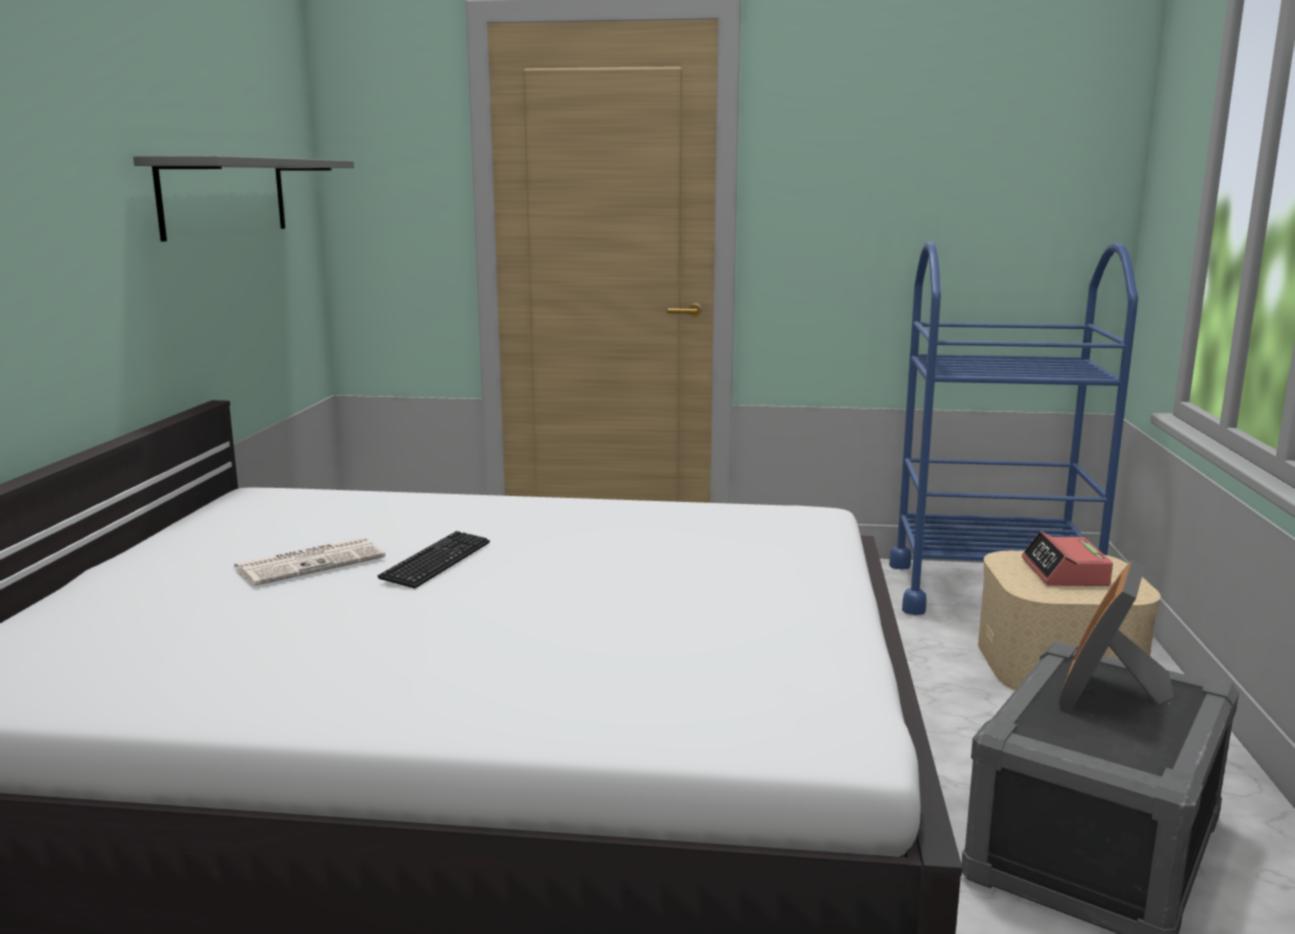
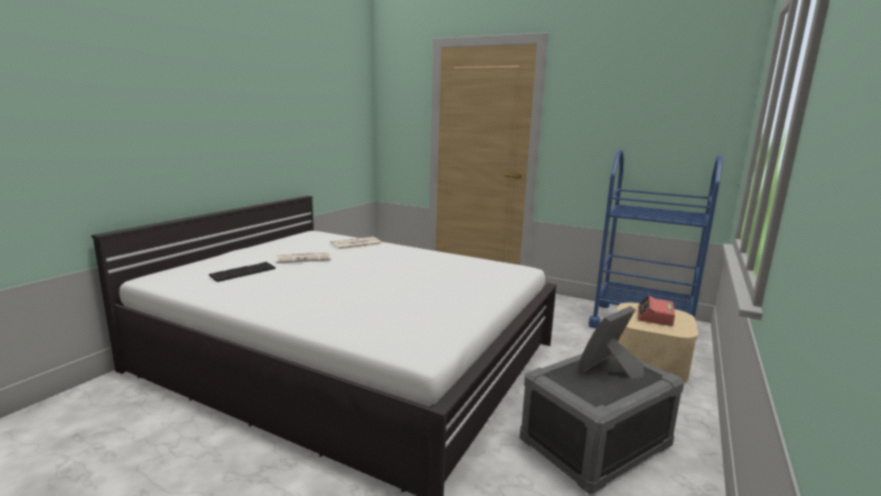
camera: 20 degrees right, 0 degrees up
grey shelf [133,156,354,242] -> none
keyboard [377,531,490,589] -> keyboard moved to [208,262,276,282]
none -> newspaper [330,237,381,250]

